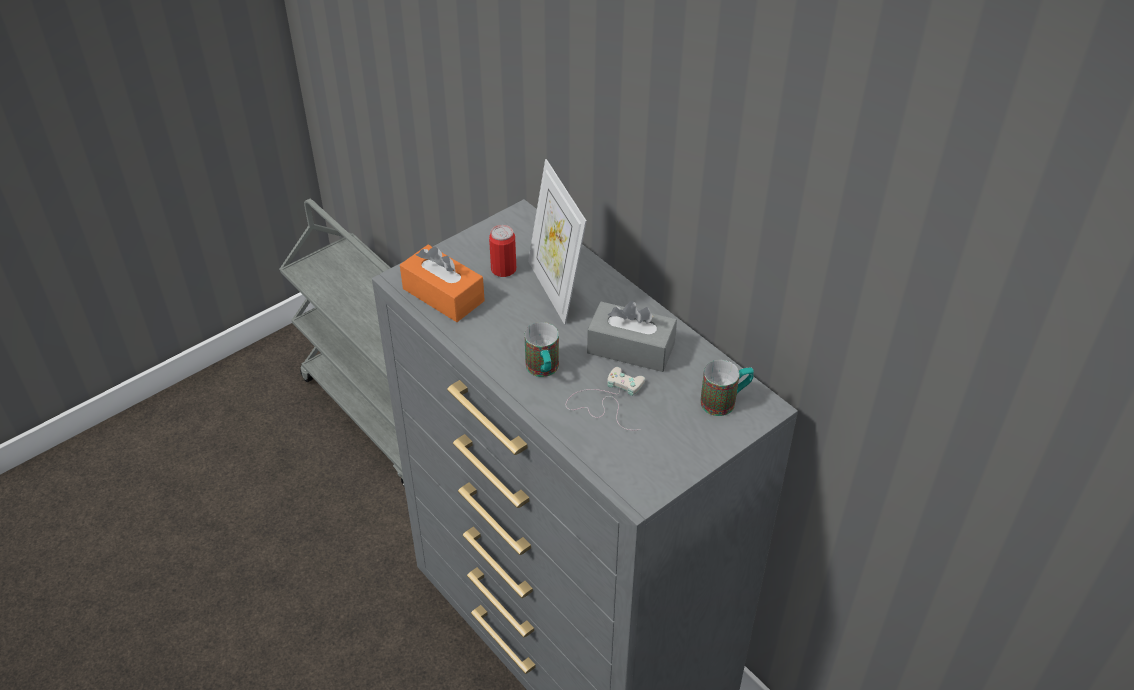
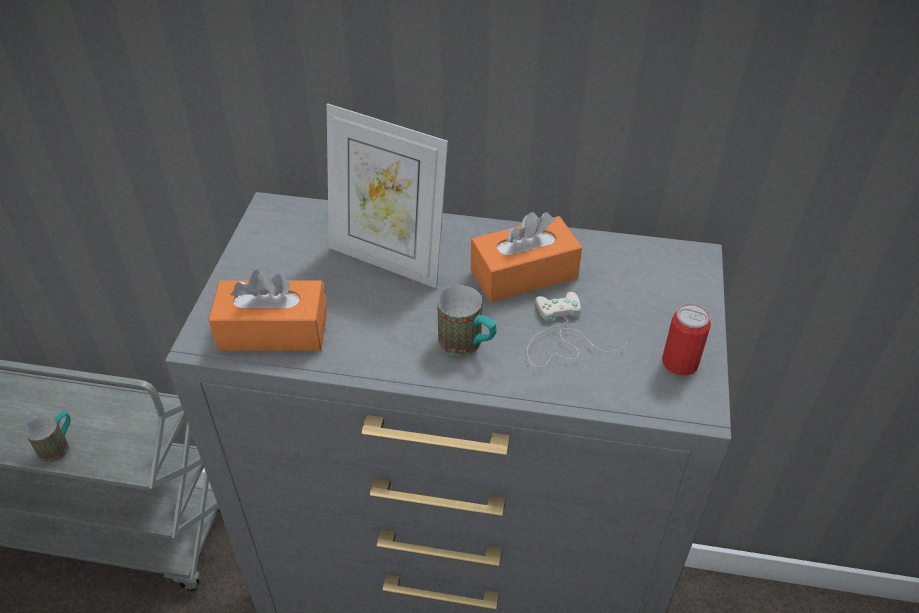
camera: 40 degrees left, 0 degrees up
can [489,225,516,277] -> can moved to [662,303,711,376]
grey tissue box [587,301,677,372] -> orange tissue box [471,212,582,302]
mug [700,360,754,416] -> mug moved to [25,411,71,463]

